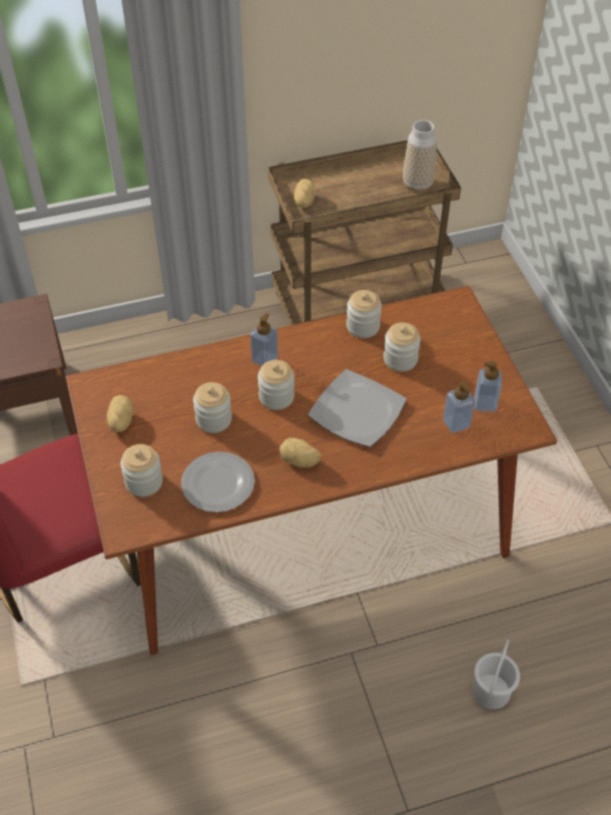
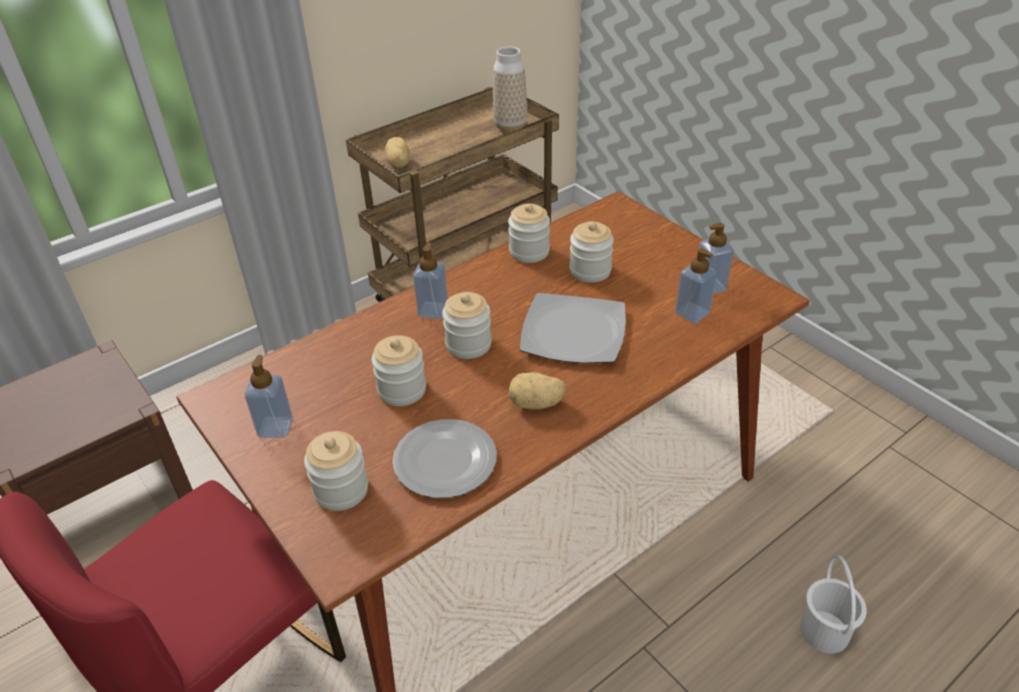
camera: 20 degrees left, 10 degrees down
potato [107,395,133,432] -> soap dispenser [244,355,293,438]

